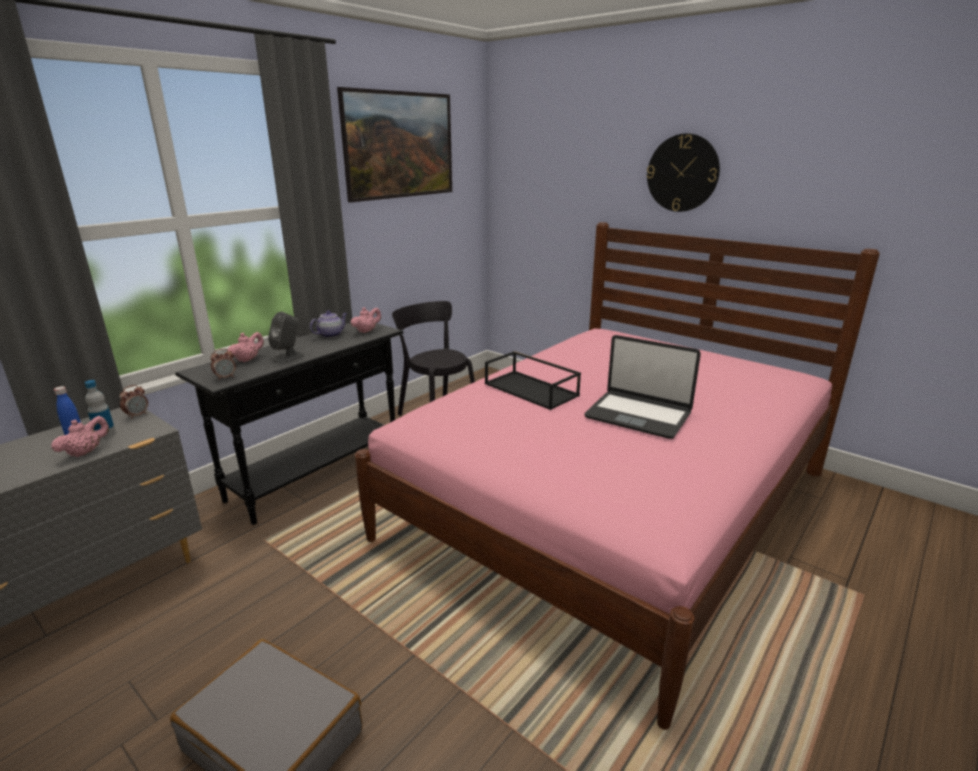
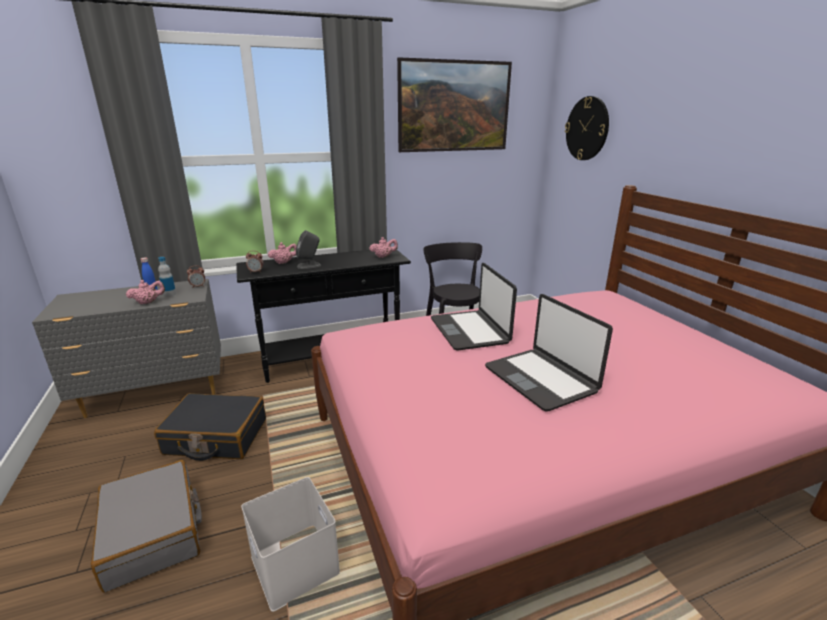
camera: 30 degrees right, 0 degrees up
teapot [310,311,347,338] -> none
black tray [485,351,581,410] -> laptop [431,263,517,350]
wall clock [646,133,720,212] -> wall clock moved to [565,96,609,160]
none -> black suitcase [154,393,266,461]
none -> white storage box [241,477,340,612]

